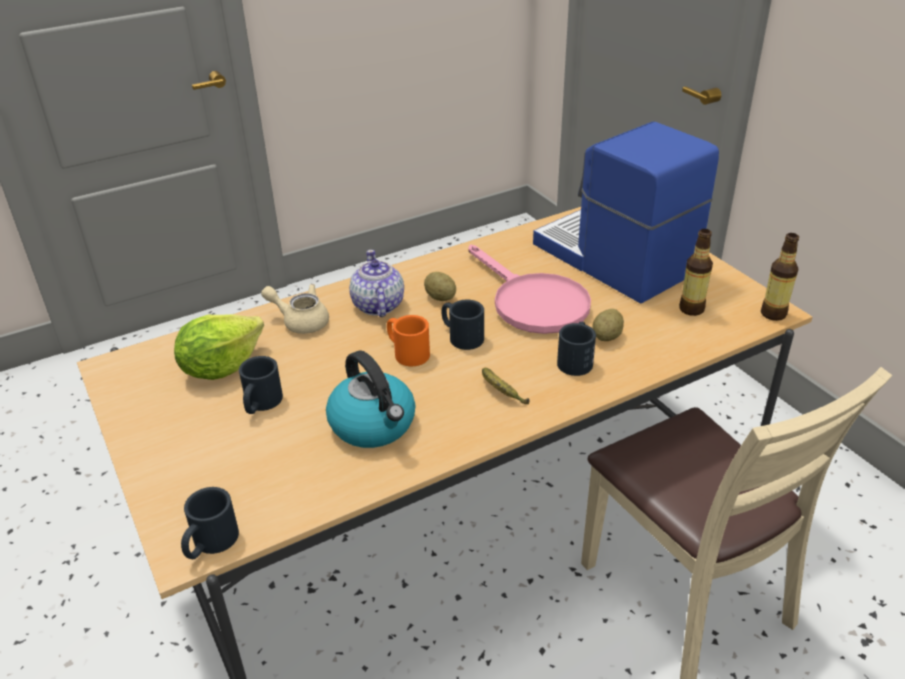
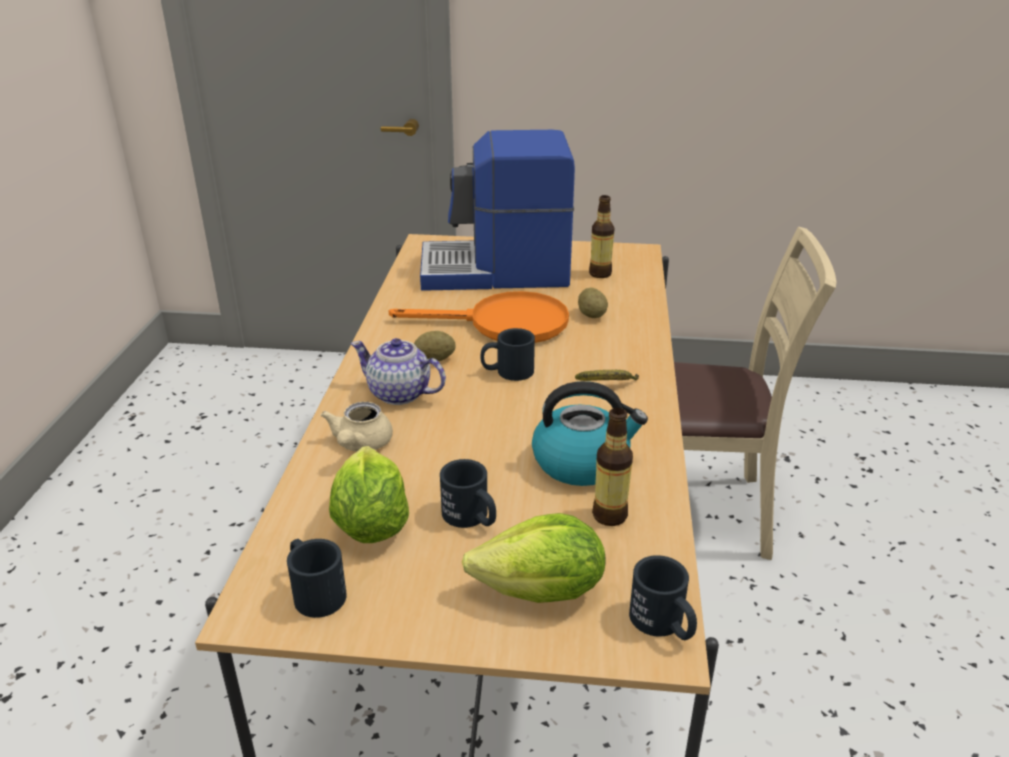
camera: 55 degrees left, 5 degrees down
beige teapot [261,284,329,334] -> beige teapot turned 45 degrees counterclockwise [321,402,393,451]
orange mug [387,315,430,366] -> none
pink frying pan [468,245,591,334] -> orange frying pan [389,291,569,343]
black mug [557,322,596,376] -> black mug moved to [287,539,347,618]
bottle [761,233,799,321] -> bottle moved to [592,408,633,526]
none -> lettuce [462,513,606,603]

